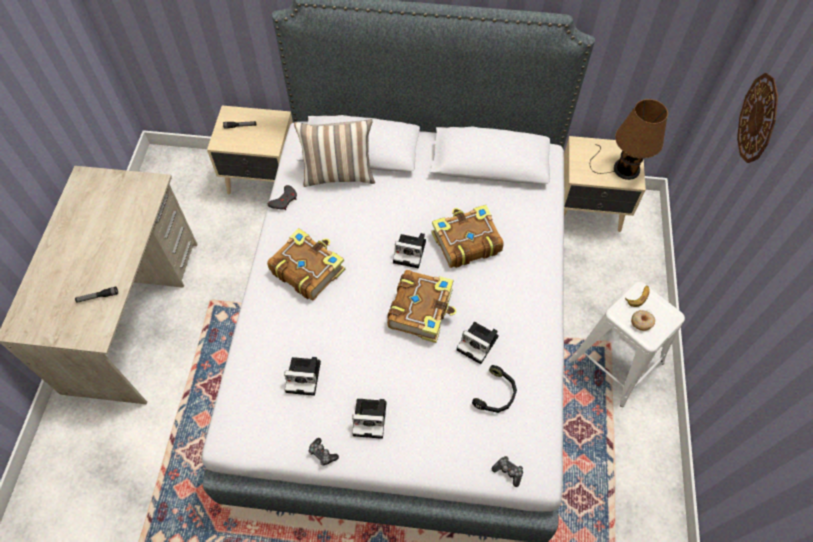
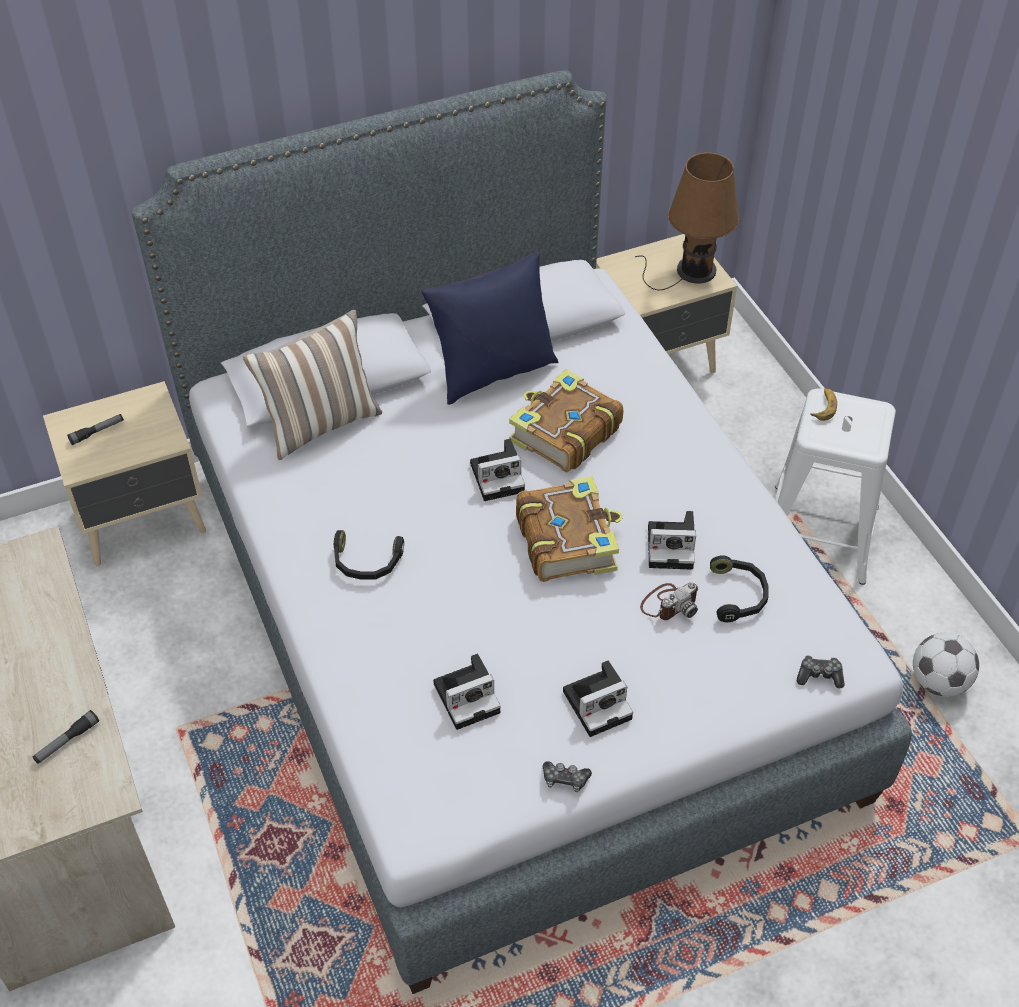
camera: 30 degrees left, 10 degrees down
book [267,228,345,301] -> black headphones [334,530,404,580]
grey game controller [268,185,297,210] -> none
donut [631,310,655,331] -> none
wall clock [737,73,778,163] -> none
none -> blue pillow [421,252,558,405]
none -> camera [640,583,699,620]
none -> football [913,633,979,697]

